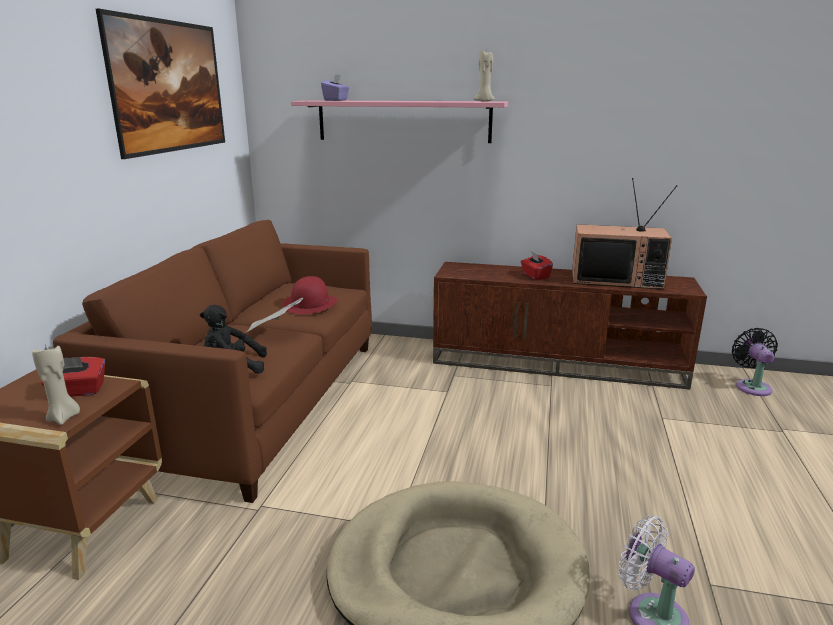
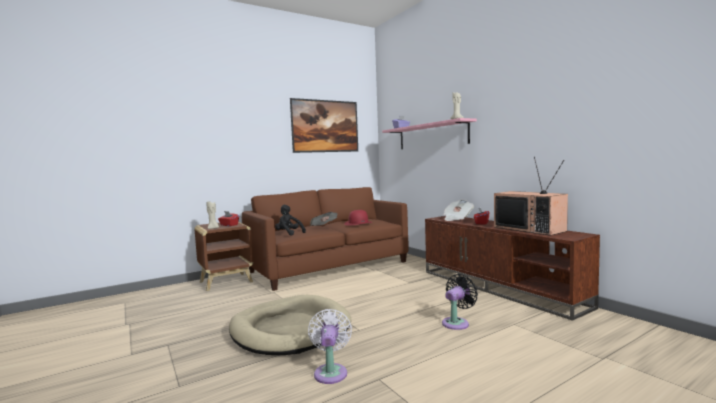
camera: 45 degrees right, 15 degrees down
black fan [732,328,778,396] -> black fan moved to [442,274,478,330]
none -> newspaper [444,200,474,221]

